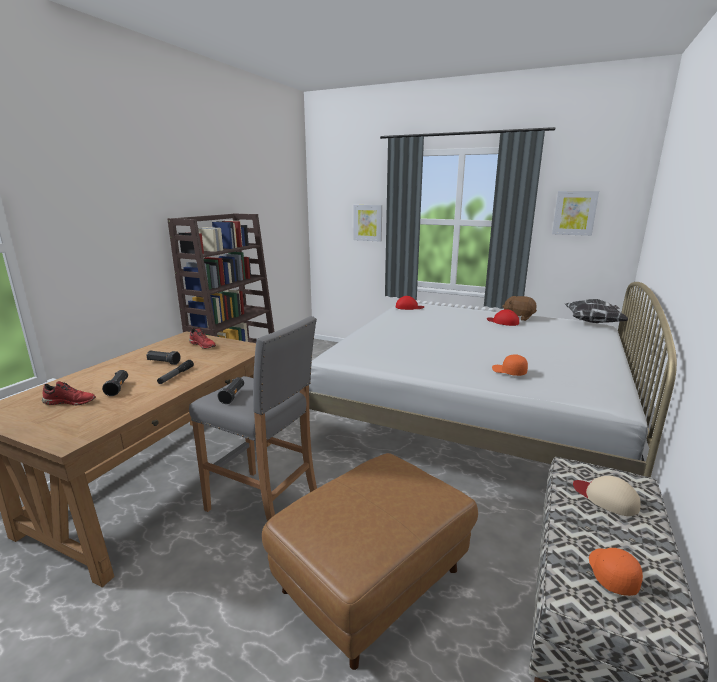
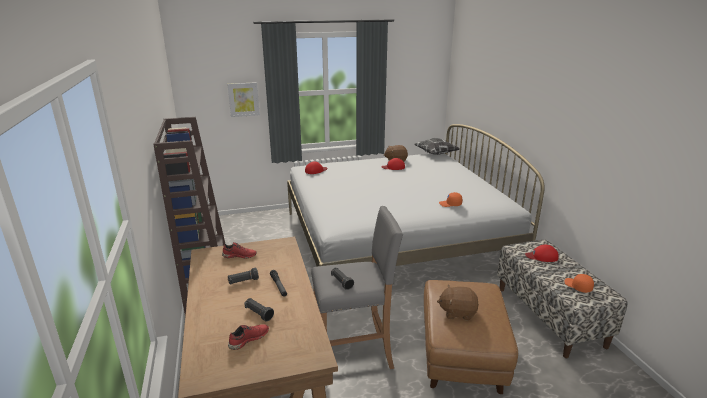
camera: 40 degrees left, 5 degrees up
picture [552,191,599,236] -> none
beige cap [573,476,641,516] -> red cap [525,245,559,262]
none -> brown plush toy [437,284,479,321]

